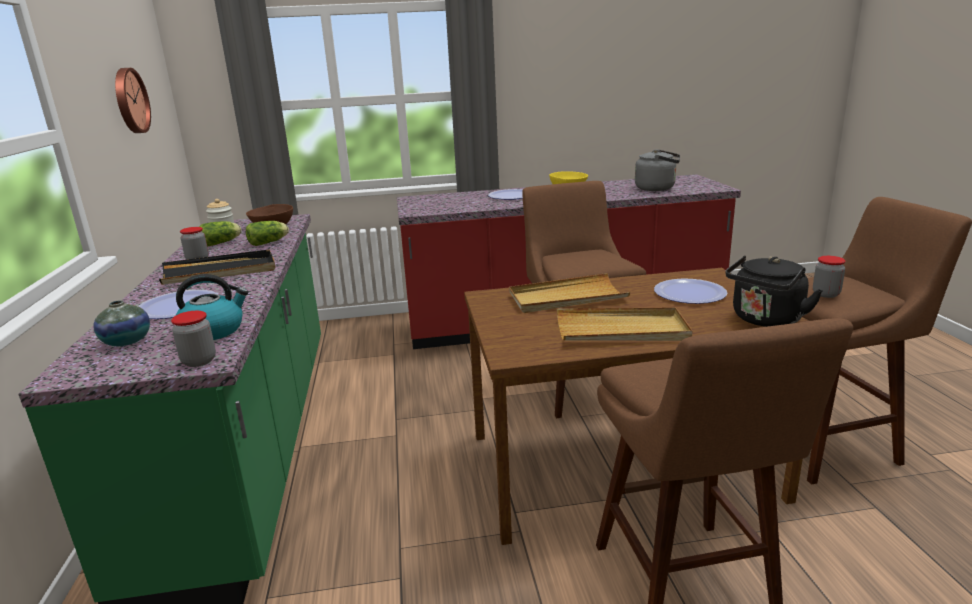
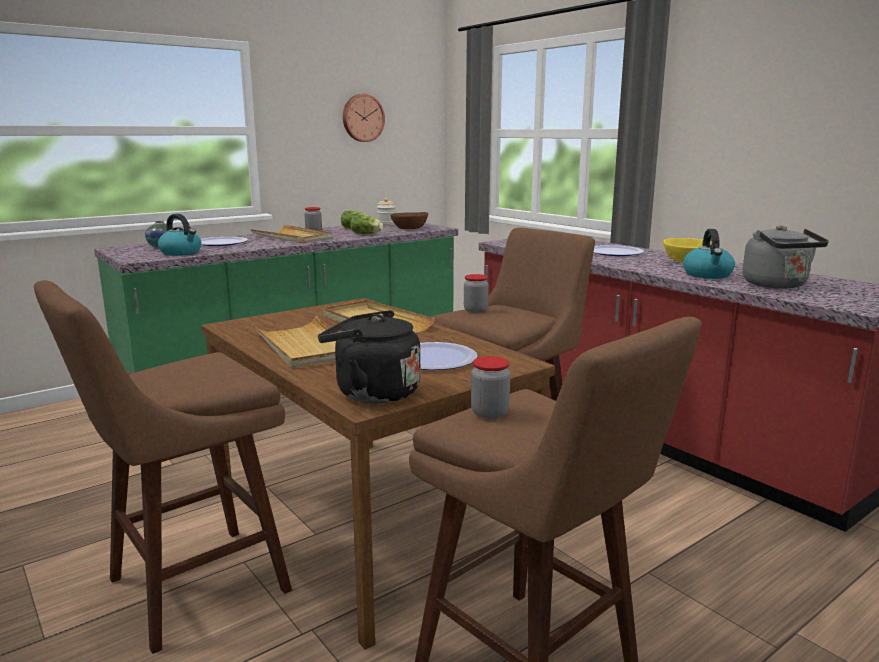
camera: 60 degrees right, 5 degrees down
black tray [159,249,275,285] -> beige tray [250,225,332,243]
jar [171,311,216,367] -> jar moved to [464,274,488,313]
none -> kettle [683,229,735,279]

